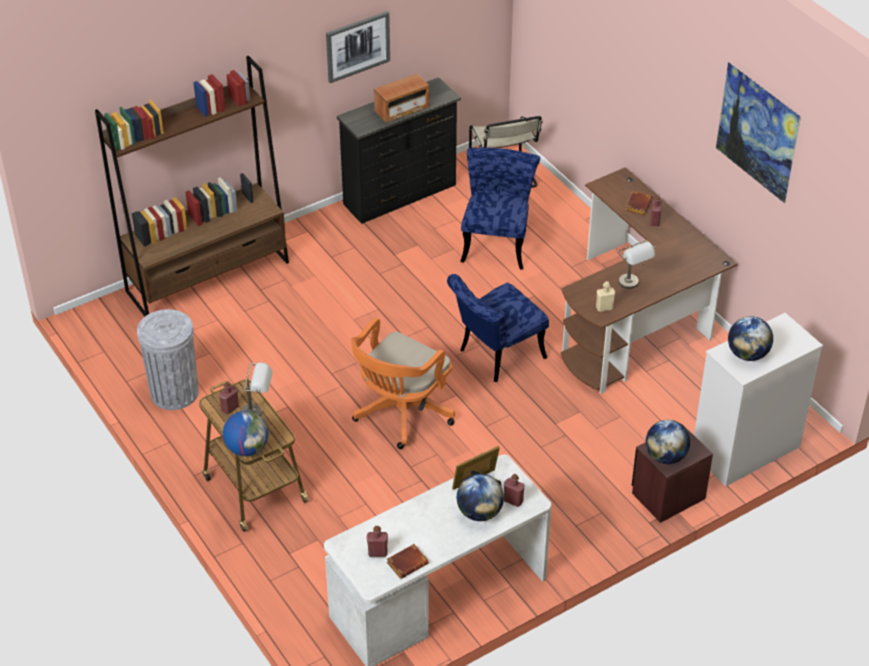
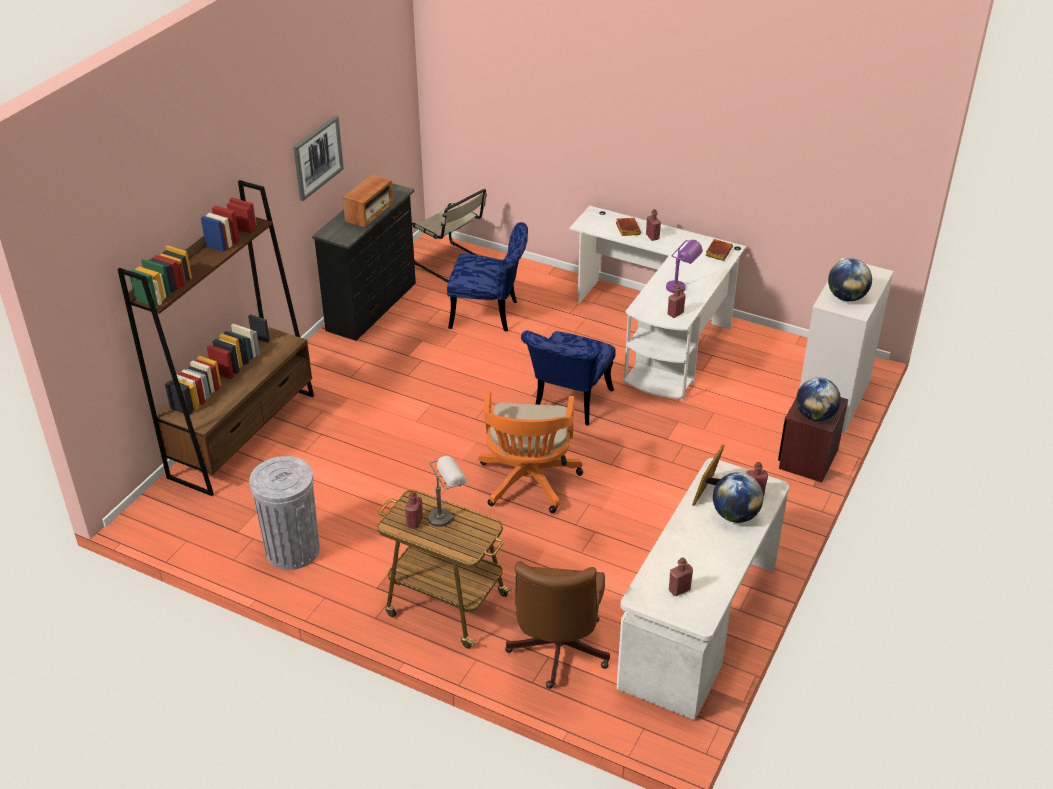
camera: 30 degrees left, 5 degrees down
globe [223,411,269,456] -> none
brown book [387,544,429,579] -> brown book moved to [705,239,733,261]
blue chair [460,148,540,270] -> blue chair turned 120 degrees clockwise [447,222,528,332]
brown desk [561,168,737,394] -> white desk [569,206,746,401]
beige bottle [596,281,615,312] -> red bottle [667,285,686,318]
grey table lamp [618,240,656,289] -> purple table lamp [666,240,703,293]
picture [716,62,801,203] -> none
none -> brown office chair [505,561,610,689]

